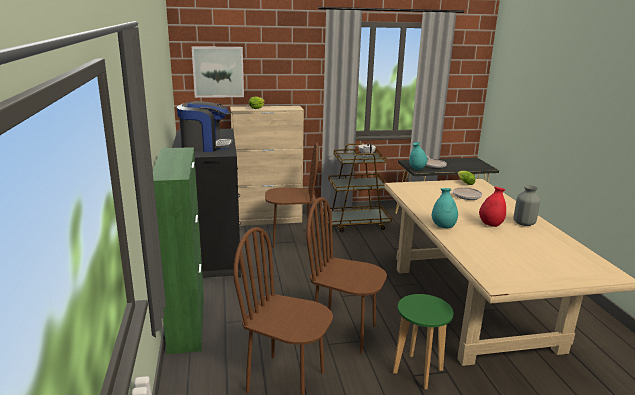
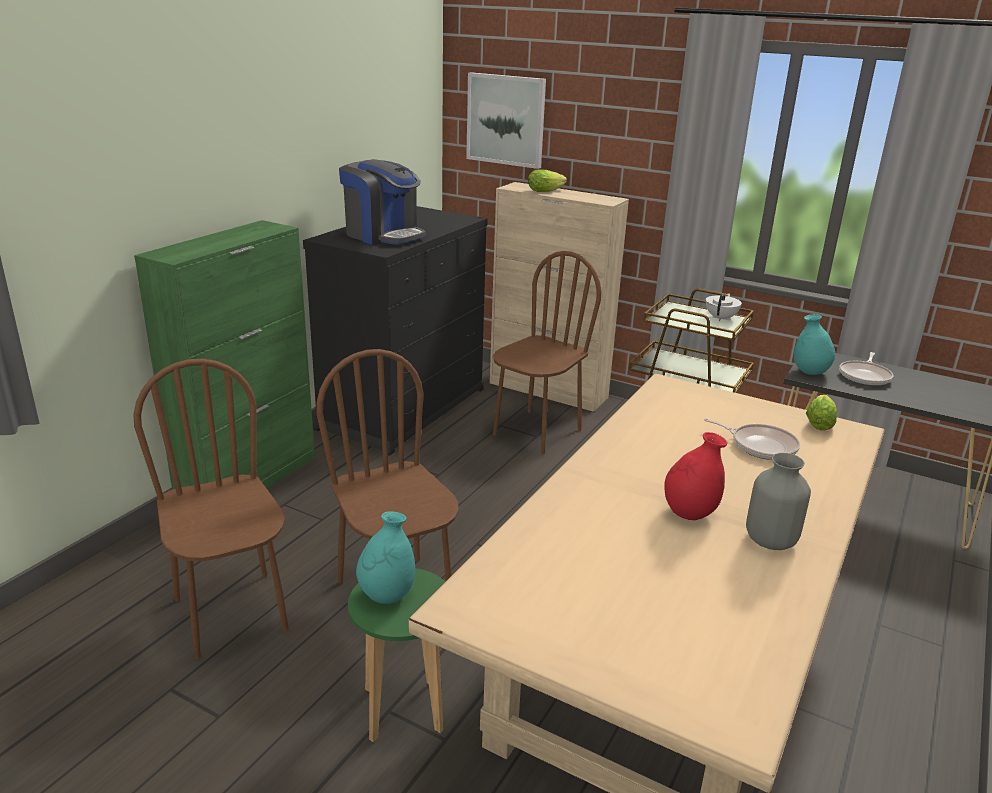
camera: 40 degrees right, 5 degrees up
brown chair [265,143,319,248] -> brown chair turned 90 degrees counterclockwise [493,251,601,454]
turquoise vase [432,188,458,228] -> turquoise vase moved to [356,511,415,604]

